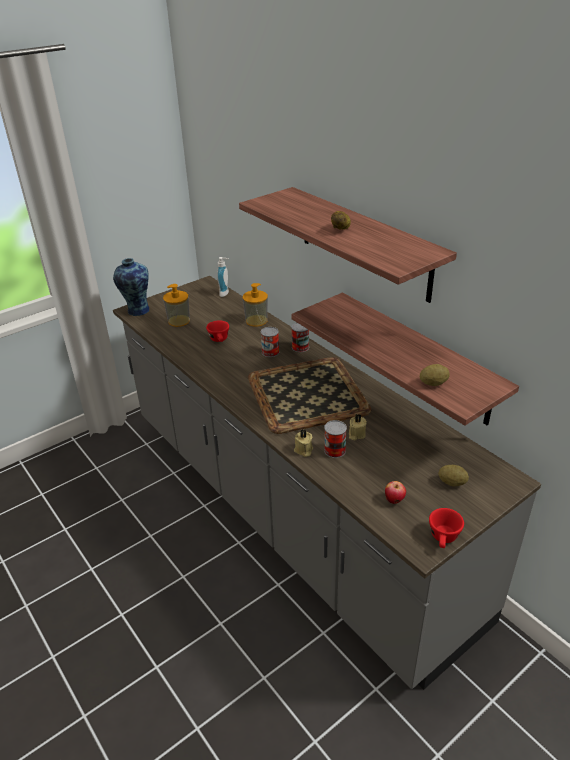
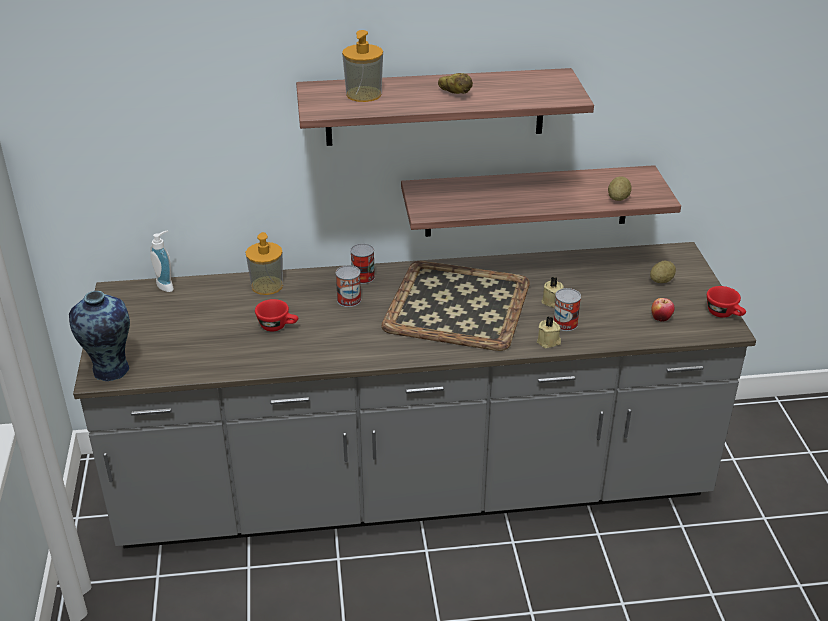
camera: 60 degrees left, 0 degrees up
soap dispenser [163,284,190,327] -> soap dispenser moved to [342,30,383,102]

